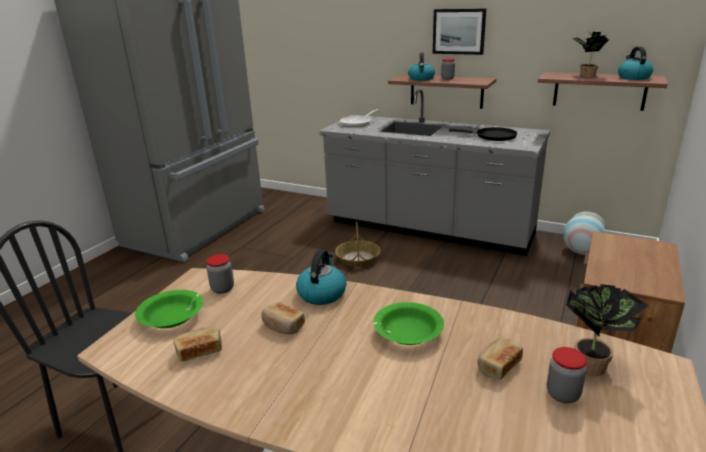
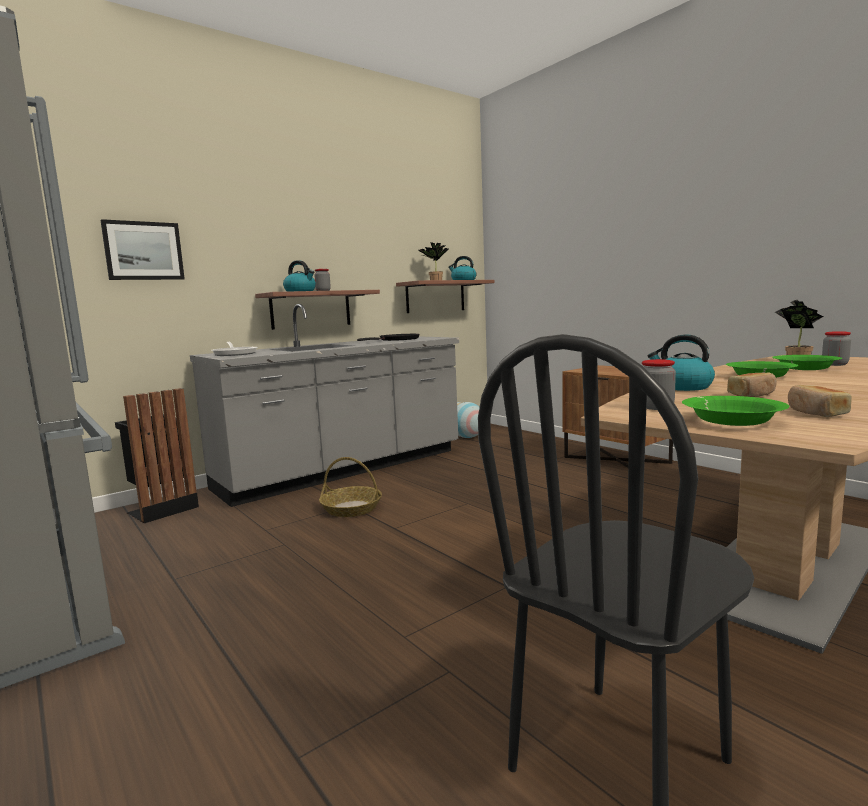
camera: 65 degrees left, 15 degrees down
picture [433,9,486,55] -> picture moved to [100,219,185,280]
bread [478,337,523,380] -> green bowl [772,355,842,370]
none -> black trash can [115,388,199,523]

